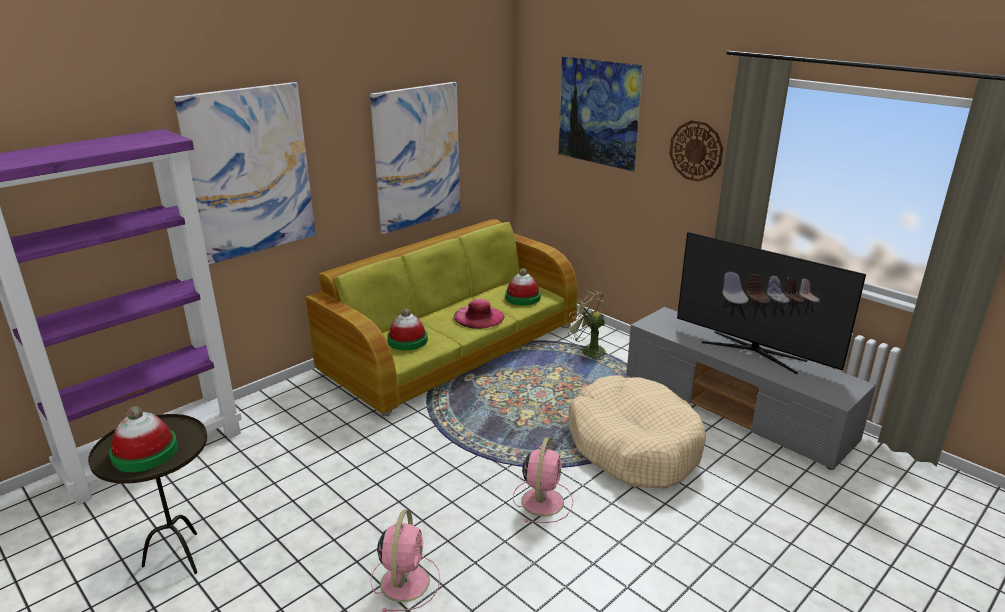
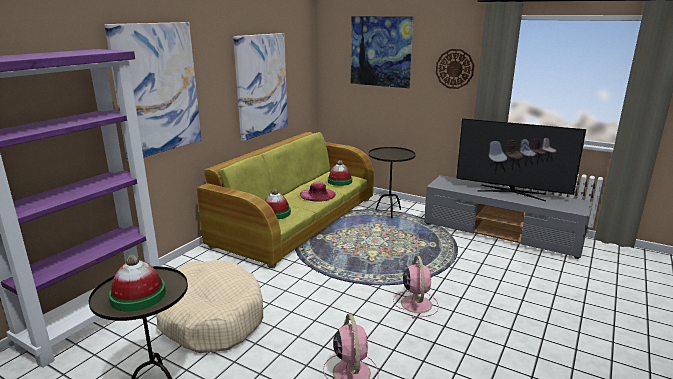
camera: 15 degrees left, 5 degrees down
green fan [566,290,606,361] -> brown side table [369,147,416,218]
beige dog bed [568,375,706,488] -> beige dog bed moved to [156,260,263,353]

